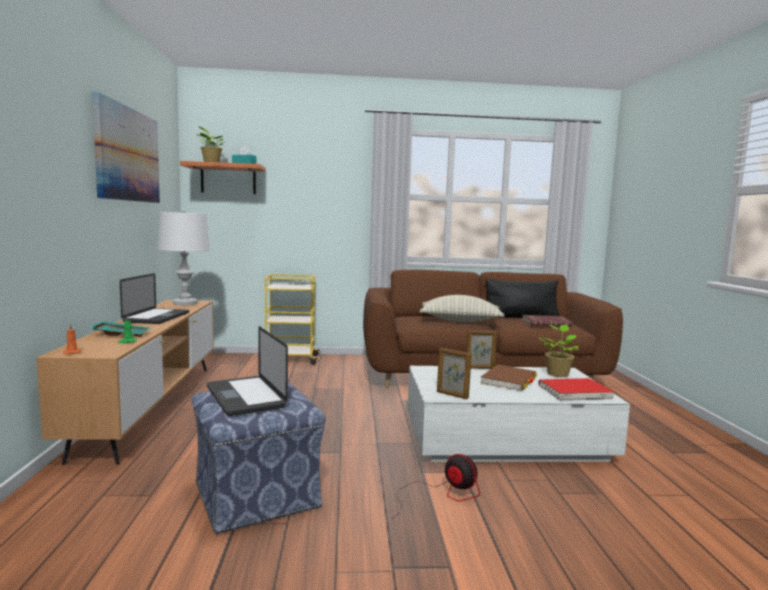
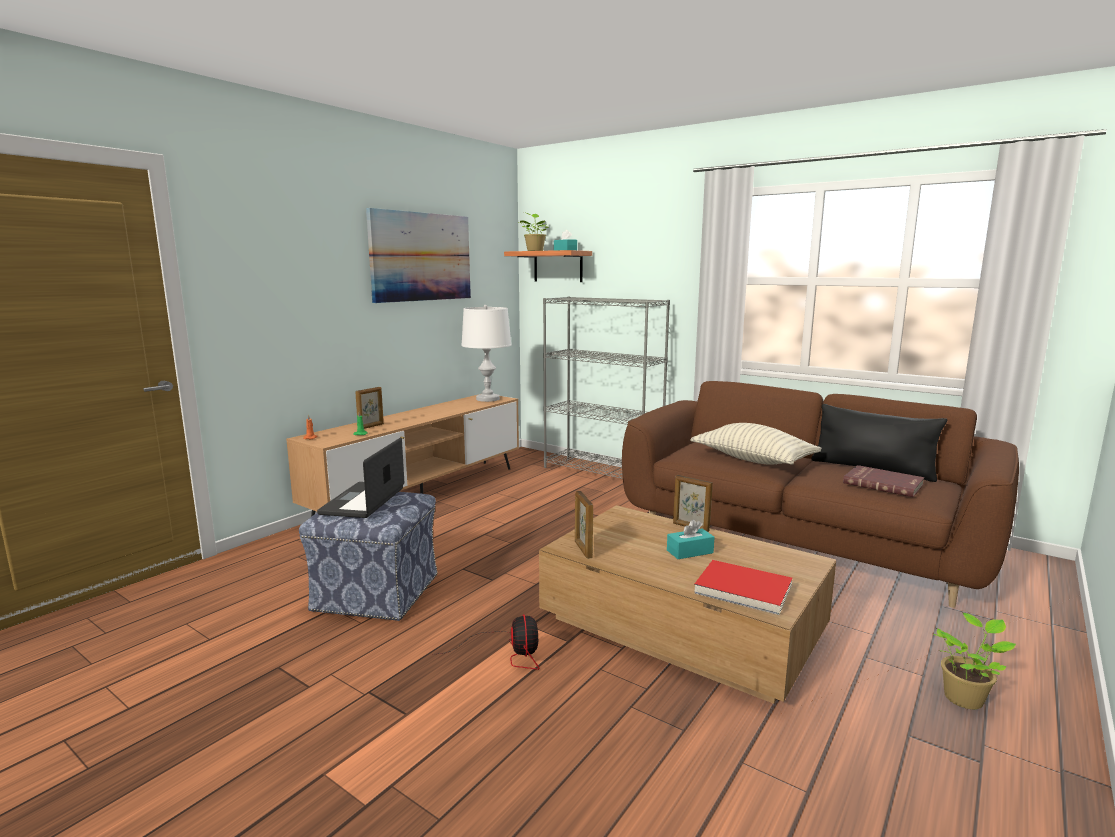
camera: 40 degrees right, 5 degrees up
turquoise tray [88,321,151,337] -> picture frame [355,387,384,429]
laptop [120,273,189,324] -> none
yellow cart [265,274,321,365] -> grey bookcase [543,297,670,479]
white coffee table [408,366,630,462] -> brown coffee table [539,505,836,704]
brown book [481,364,537,391] -> turquoise tissue box [667,519,714,559]
potted plant [539,324,578,377] -> potted plant moved to [933,613,1016,709]

